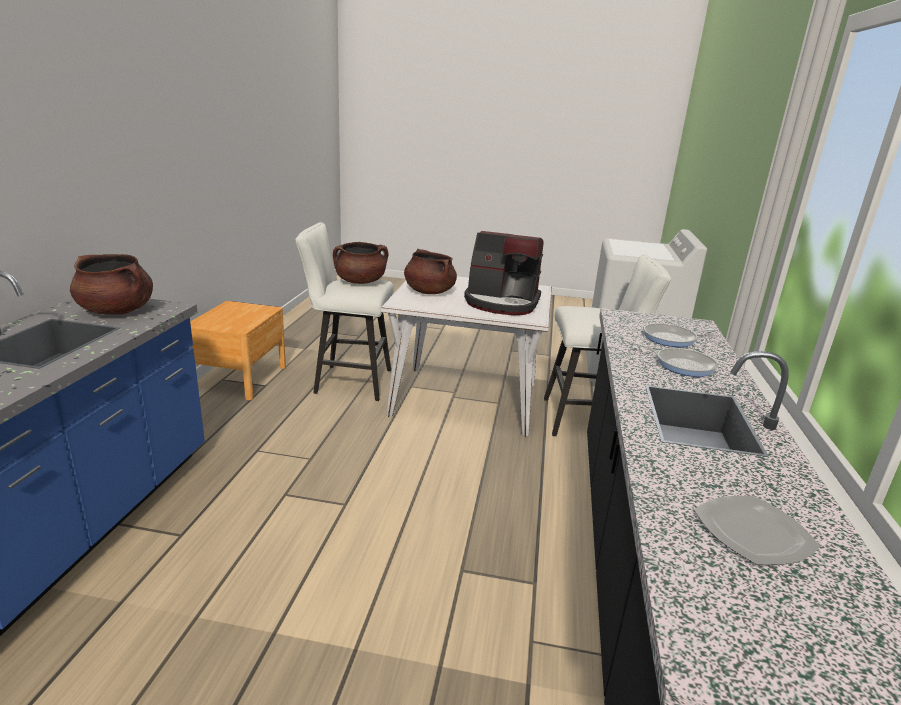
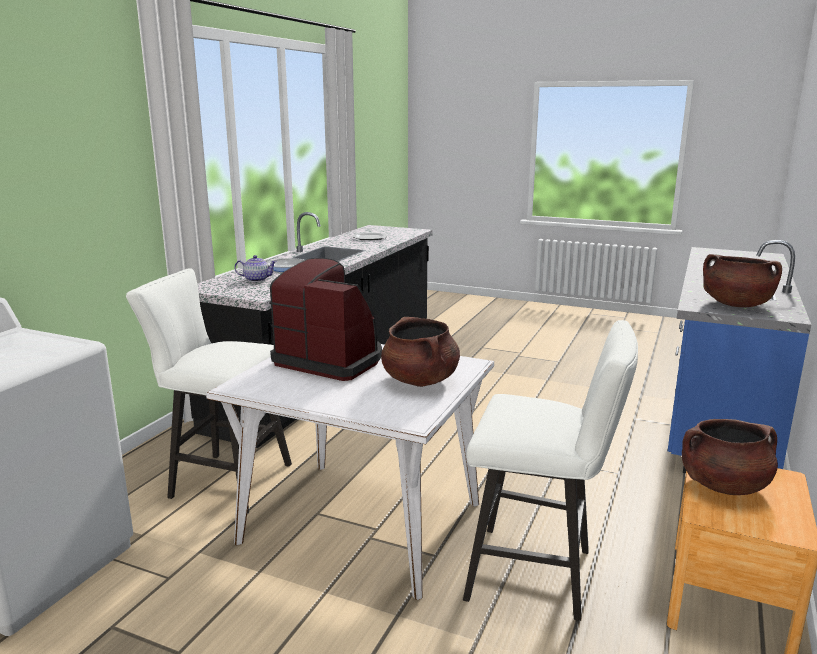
camera: 165 degrees left, 5 degrees down
brown cooking pot [333,242,388,284] -> brown cooking pot moved to [682,419,778,495]
frying pan [644,323,717,347] -> teapot [234,255,277,282]

